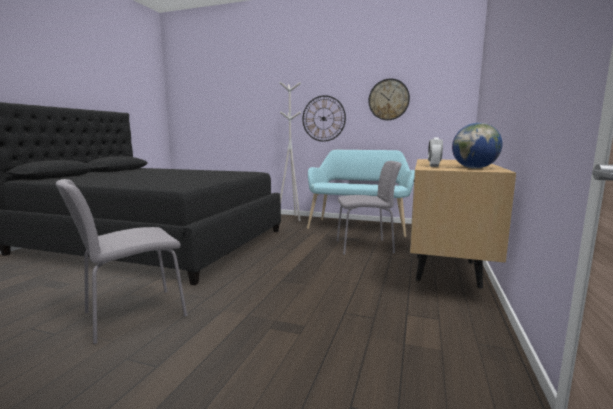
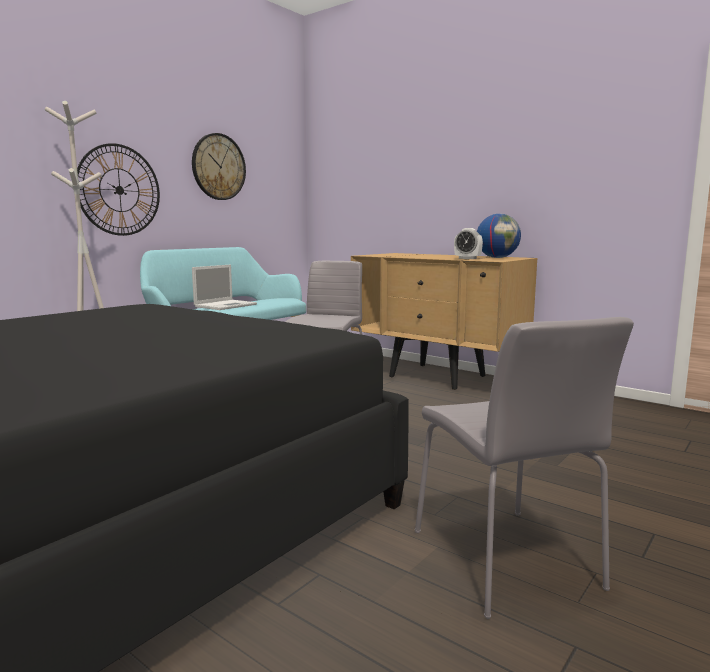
camera: 70 degrees left, 0 degrees up
none -> laptop [192,264,257,310]

